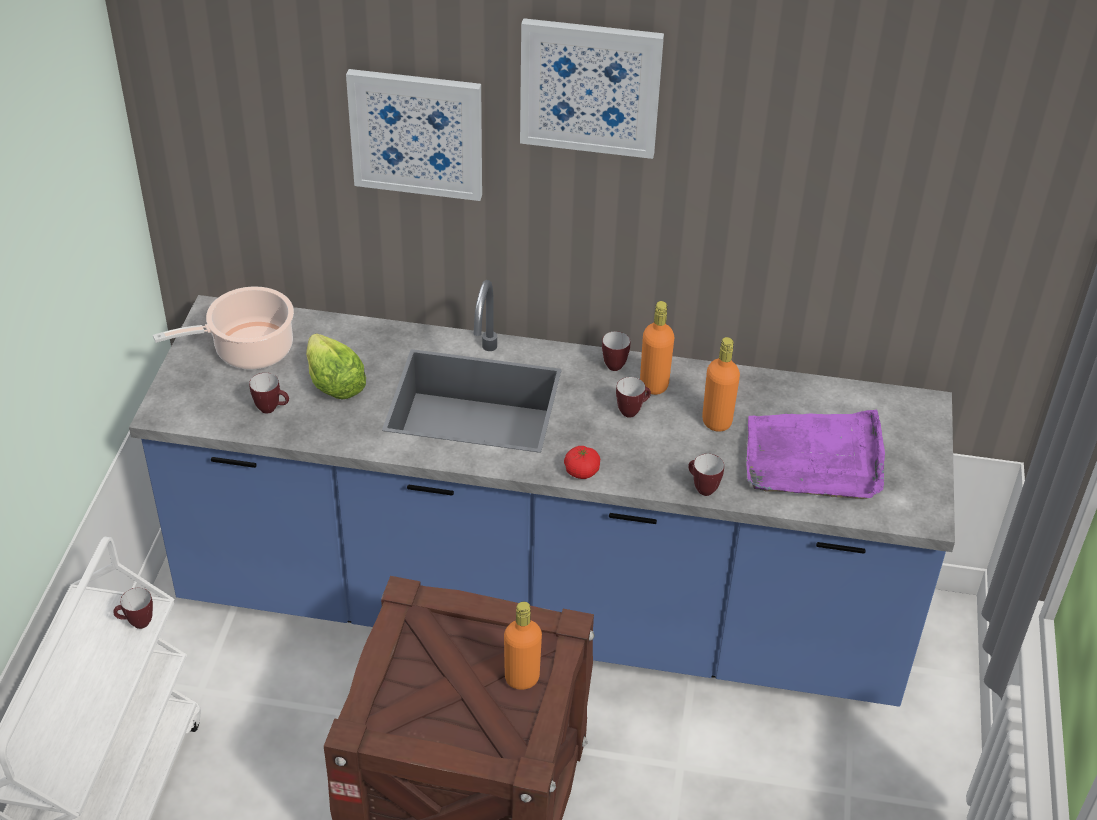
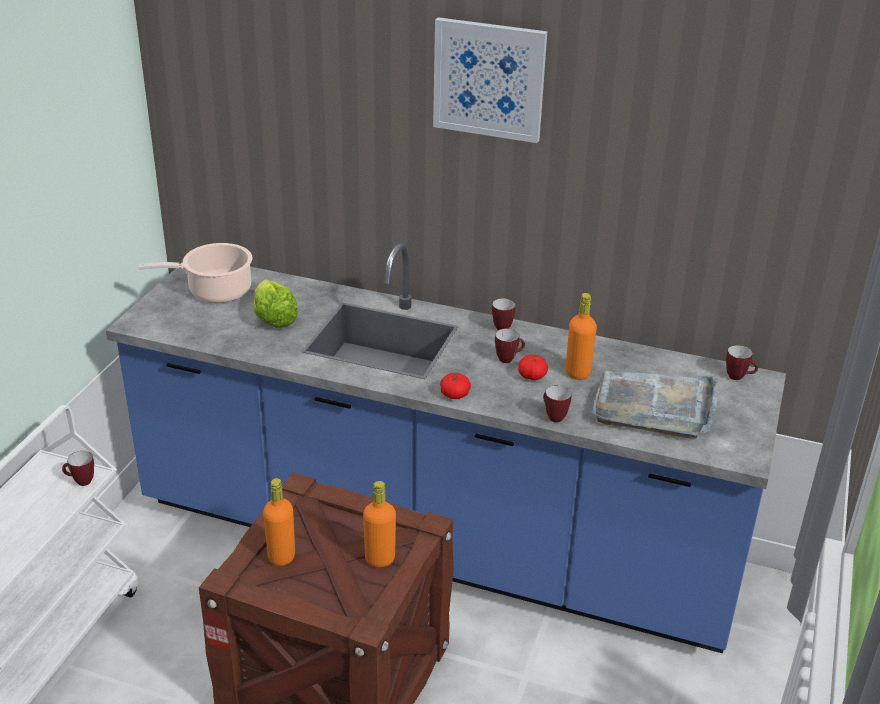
camera: 10 degrees right, 10 degrees down
mug [249,373,289,414] -> mug moved to [726,345,758,380]
picture [346,69,482,201] -> none
orange bottle [640,301,674,395] -> orange bottle moved to [263,478,295,566]
purple tray [746,409,885,499] -> grey tray [592,371,717,439]
none -> tomato [518,355,548,380]

